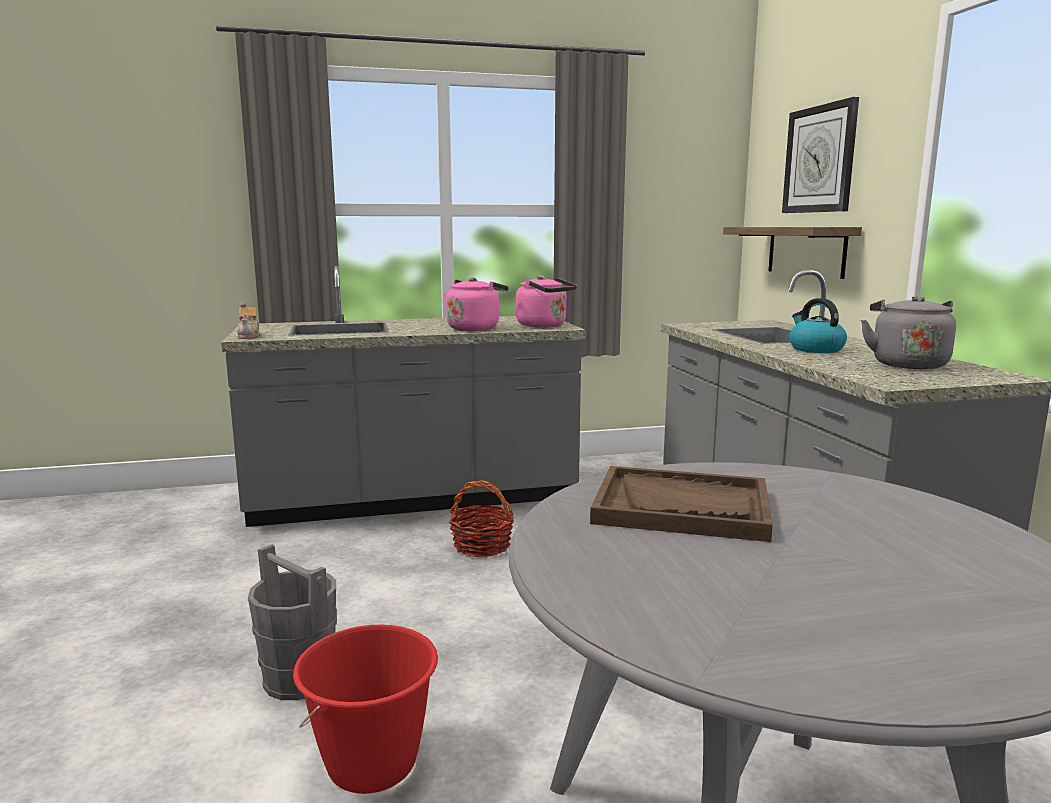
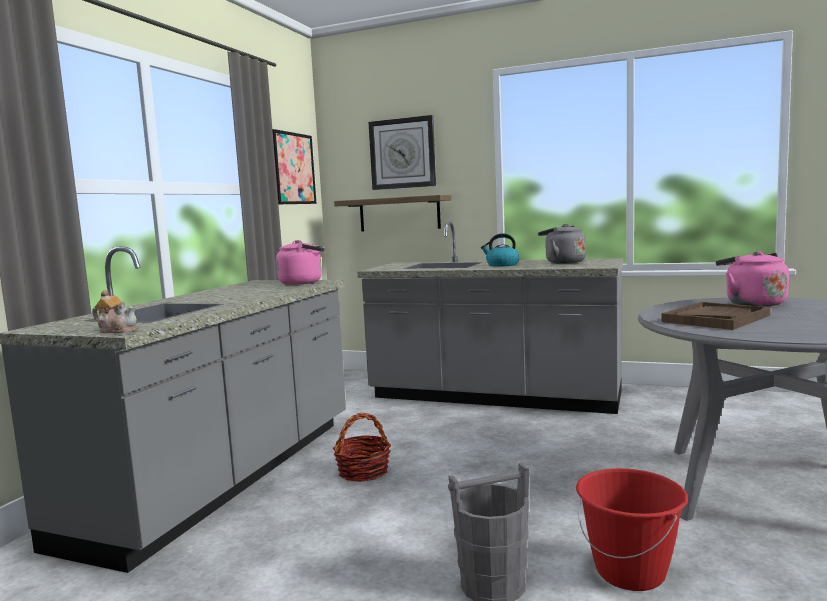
camera: 55 degrees left, 5 degrees down
pink kettle [444,277,509,331] -> pink kettle moved to [716,251,789,306]
none -> picture [272,129,317,204]

